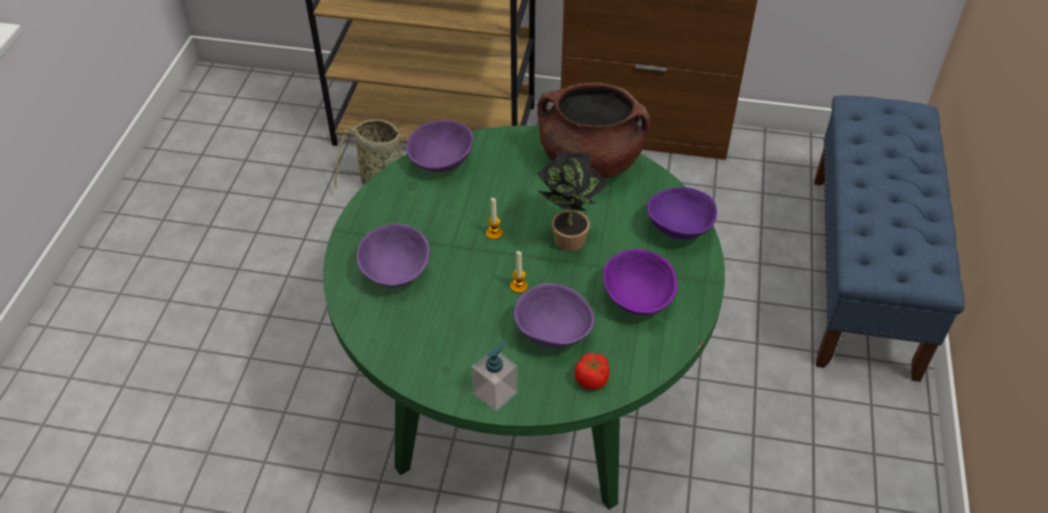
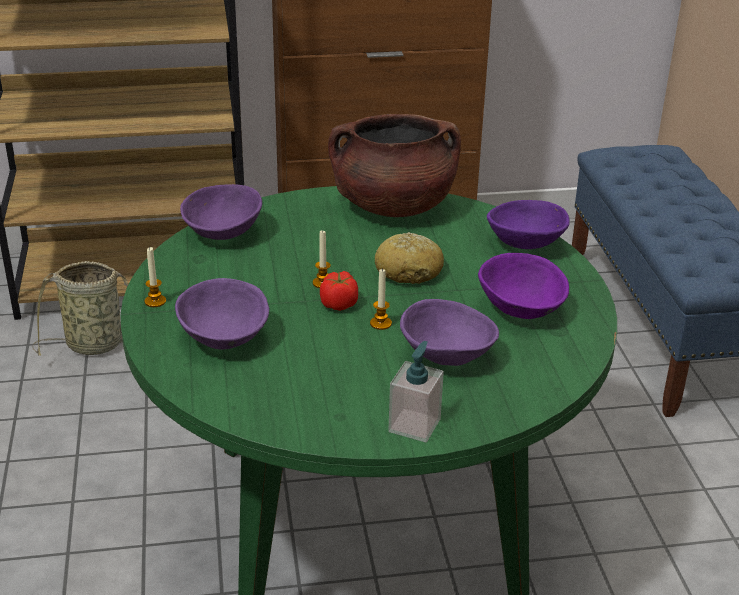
camera: 20 degrees left, 15 degrees down
potted plant [537,153,609,251] -> bread [375,232,444,284]
tomato [575,353,610,390] -> tomato moved to [320,271,358,311]
none -> candle [145,247,166,307]

